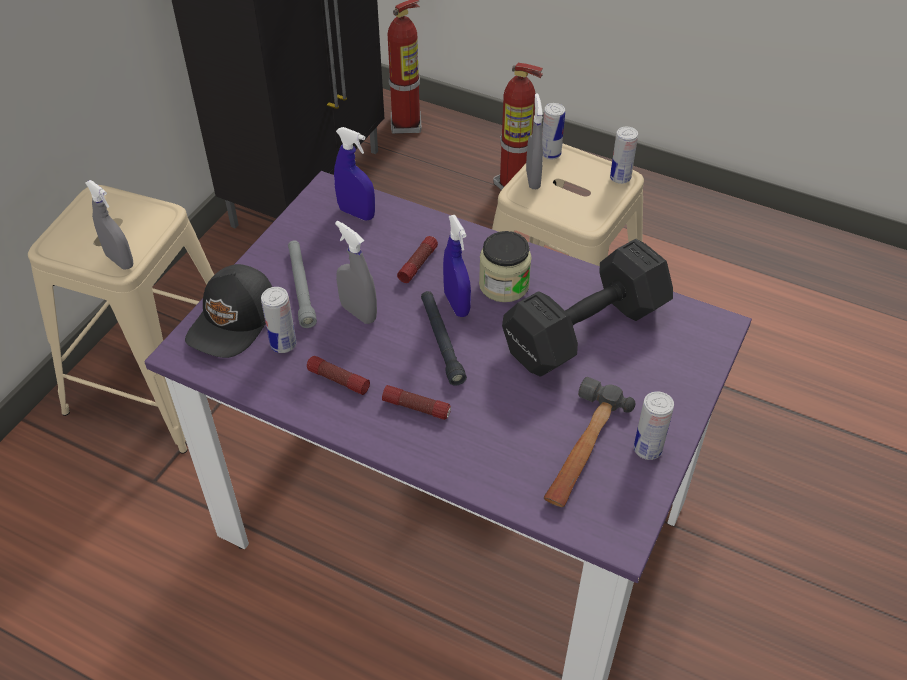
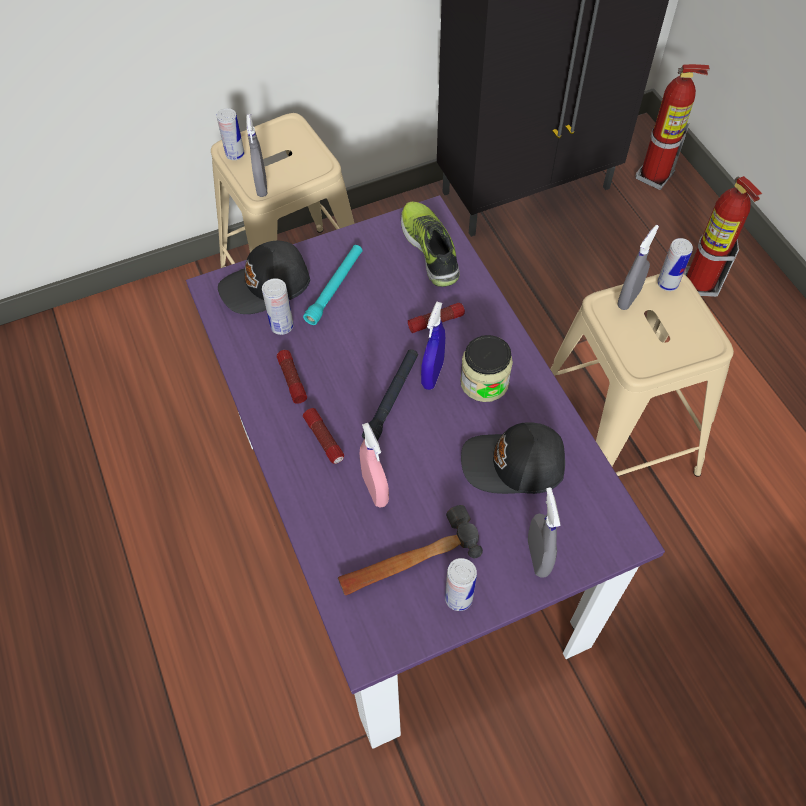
camera: 40 degrees right, 10 degrees up
grey flashlight [288,240,317,328] -> turquoise flashlight [303,245,362,325]
blue spray bottle [334,127,375,220] -> shoe [401,202,460,287]
grey spray bottle [335,221,377,324] -> grey spray bottle moved to [528,488,560,578]
black dumbbell [502,239,673,377] -> black cap [461,422,565,494]
can [610,127,638,184] -> can moved to [216,108,245,160]
none -> pink spray bottle [360,423,389,508]

